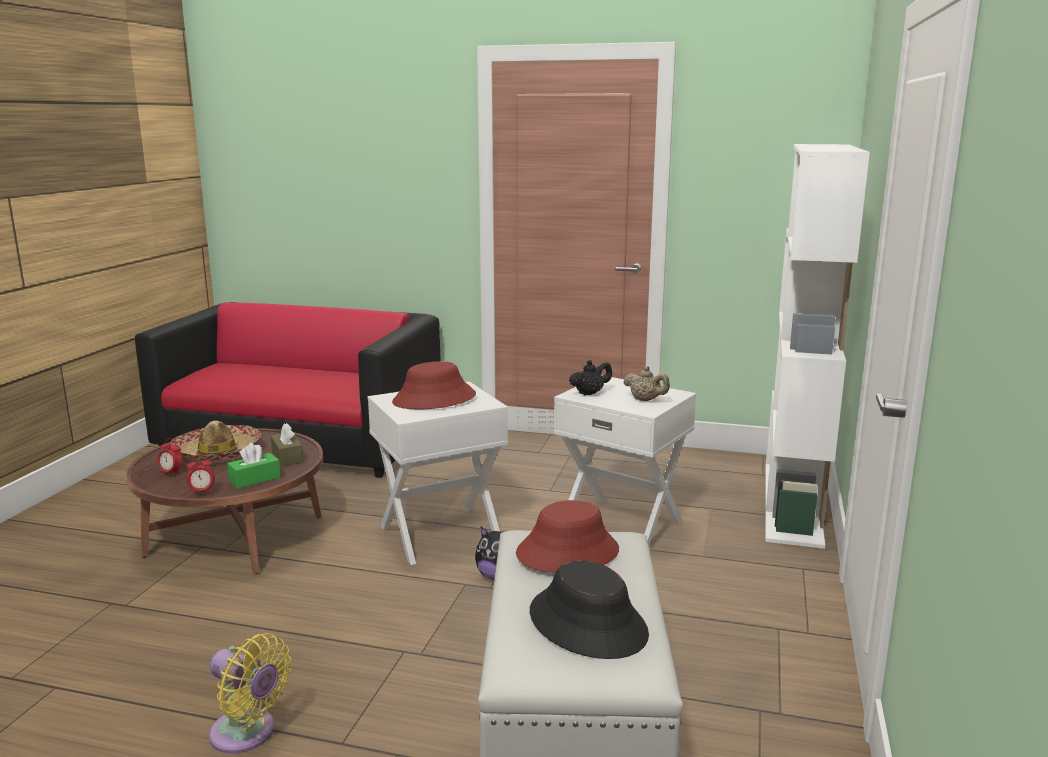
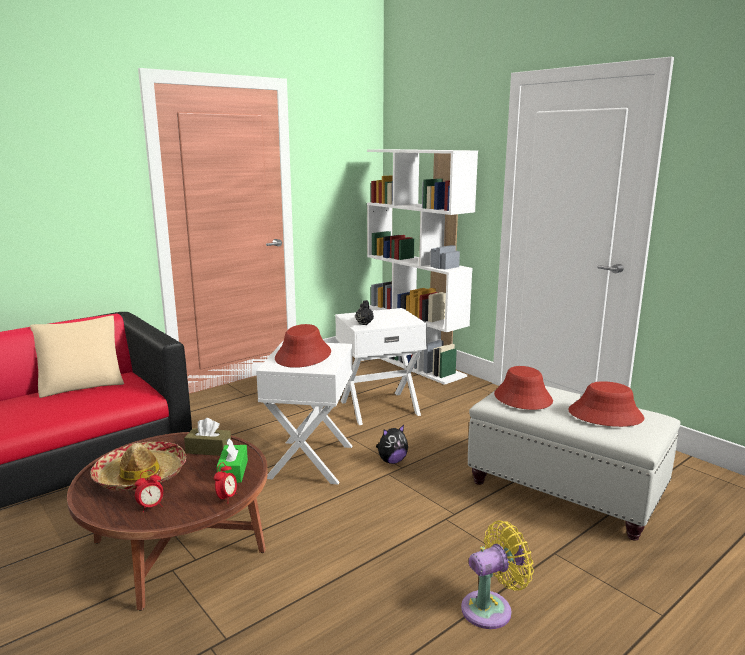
camera: 55 degrees left, 0 degrees up
black hat [530,560,649,659] -> red hat [568,381,644,427]
beige teapot [623,366,670,401] -> none
none -> beige pillow [30,315,124,398]

